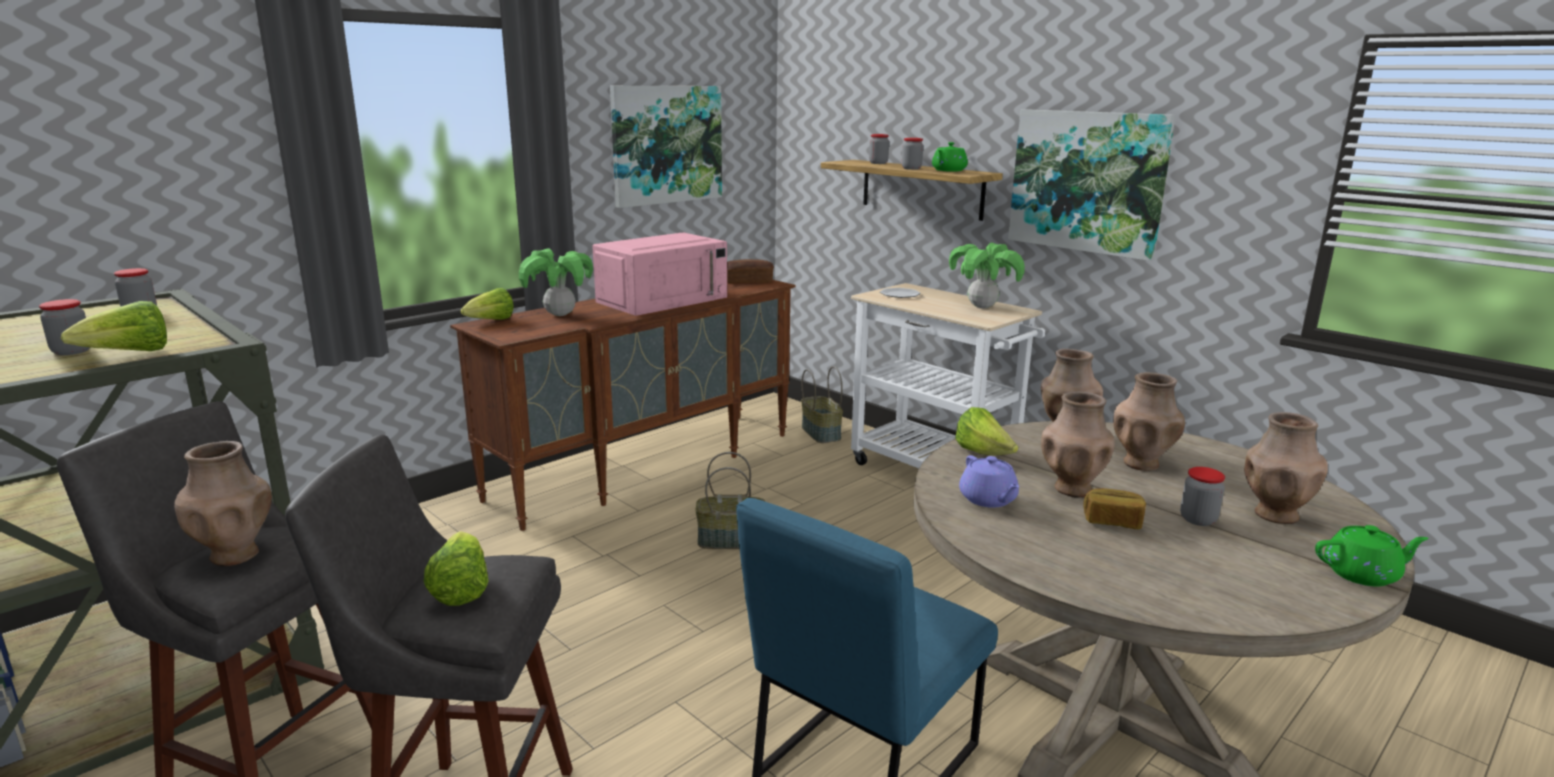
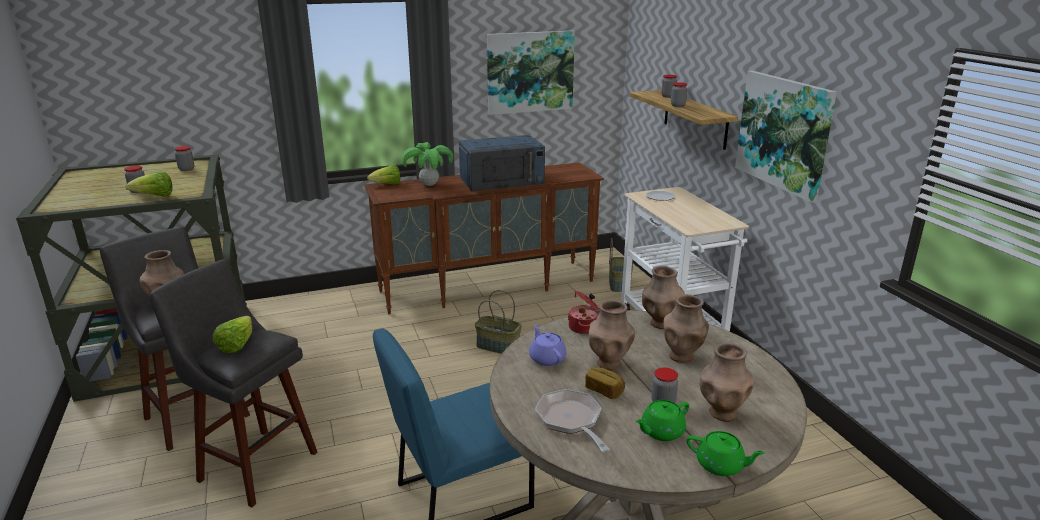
camera: 25 degrees right, 5 degrees up
pink microwave [592,232,727,316] -> blue microwave [459,135,545,191]
bread [727,259,774,283] -> none
green teapot [932,142,968,172] -> green teapot moved to [635,400,689,441]
potted plant [949,243,1025,308] -> none
lettuce [955,407,1018,455] -> cooking pot [568,290,600,334]
purple teapot [959,455,1019,508] -> purple teapot turned 150 degrees clockwise [529,325,567,366]
none -> frying pan [535,389,610,452]

